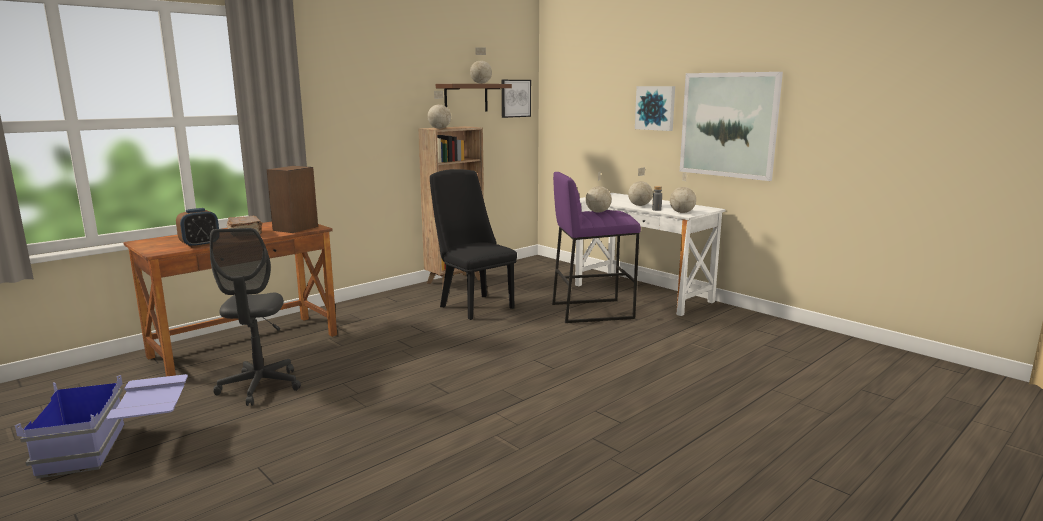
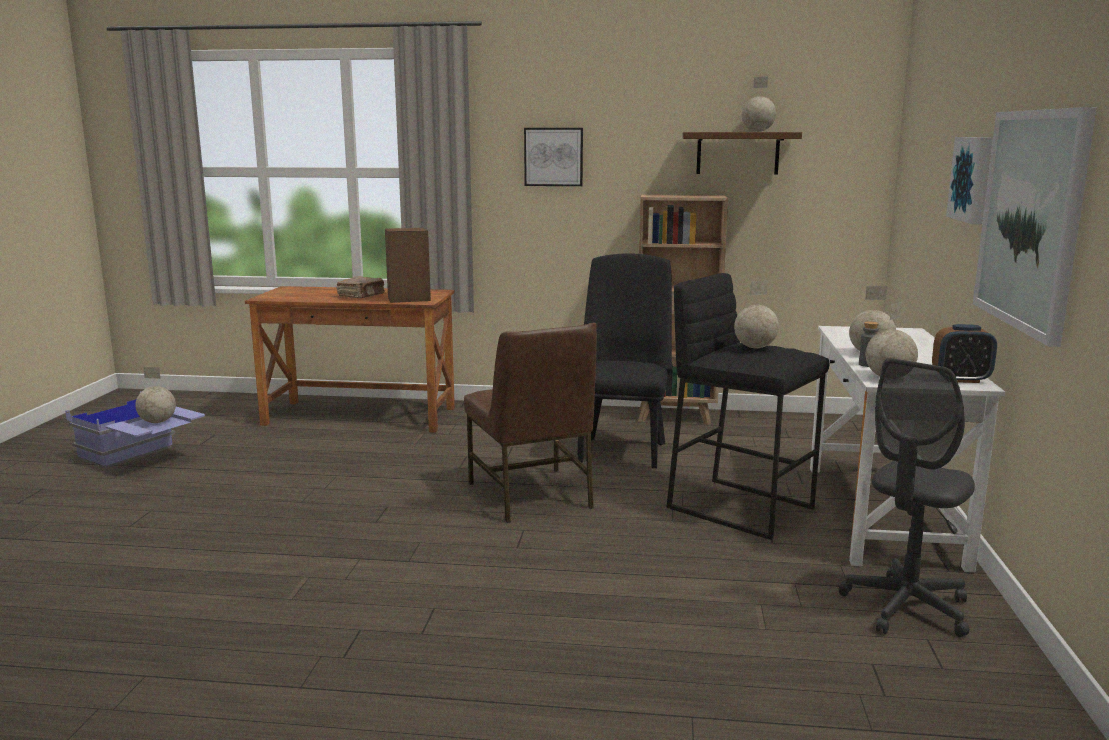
camera: 50 degrees right, 0 degrees up
alarm clock [176,208,219,248] -> alarm clock moved to [932,324,997,383]
grey office chair [210,228,301,406] -> grey office chair moved to [839,358,975,637]
globe [427,91,451,129] -> globe moved to [135,367,176,423]
picture [501,80,531,118] -> picture moved to [524,128,583,186]
purple stool [552,172,641,323] -> black stool [666,273,830,540]
none -> brown chair [464,323,597,523]

